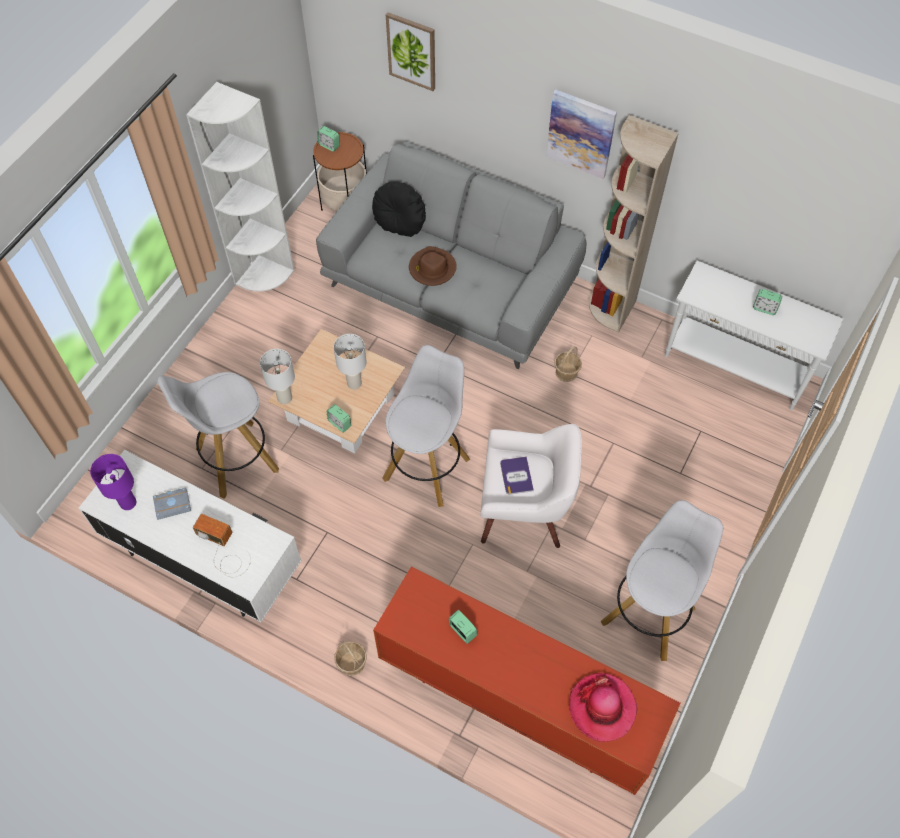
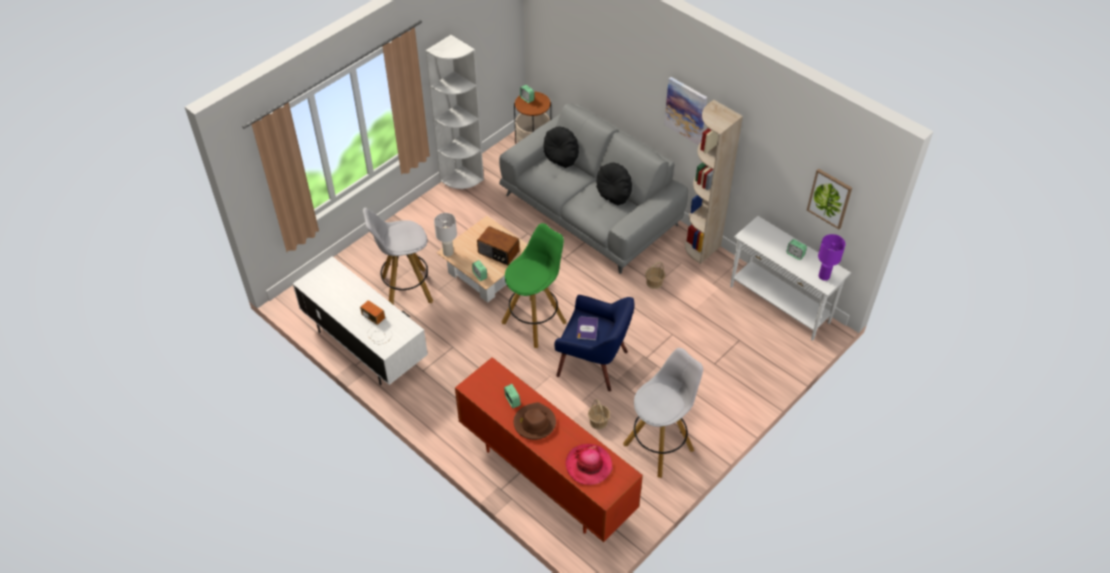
camera: 15 degrees right, 10 degrees down
purple table lamp [90,454,136,510] -> purple table lamp moved to [818,234,845,281]
grey book [153,488,191,520] -> none
white table lamp [334,334,367,389] -> radio [477,226,519,265]
basket [334,640,366,676] -> basket moved to [588,399,610,430]
white stool [382,345,470,507] -> green stool [501,223,566,348]
picture [386,12,435,91] -> picture moved to [807,168,852,229]
brown hat [409,246,457,286] -> brown hat moved to [513,402,556,440]
white armchair [480,424,582,548] -> blue armchair [554,295,634,391]
none -> black pillow [596,162,632,205]

